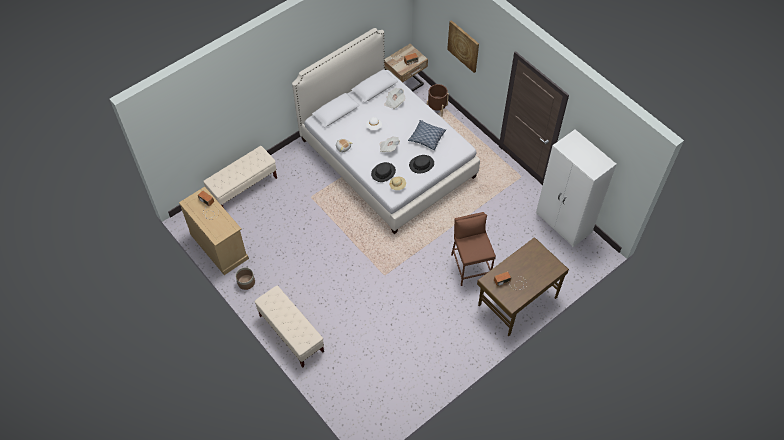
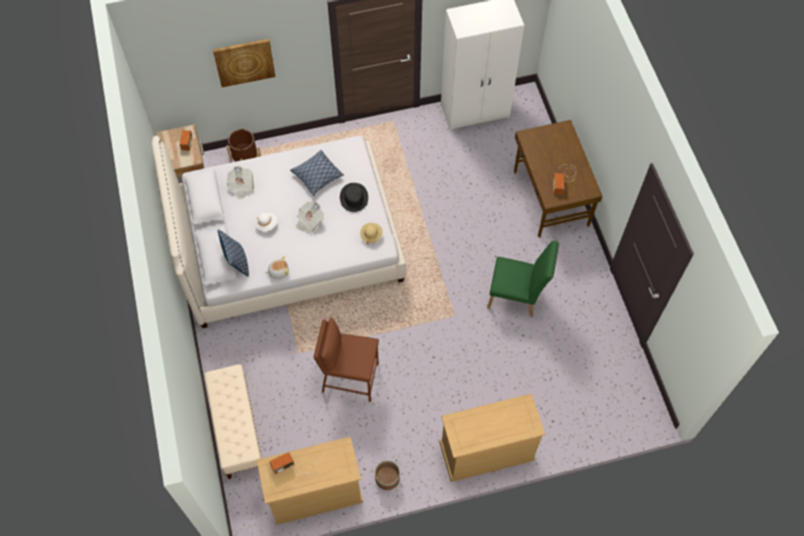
camera: 65 degrees left, 5 degrees up
beige bench [255,286,324,368] -> beige dresser [440,394,545,482]
black hat [371,162,396,182] -> none
brown stool [451,212,496,286] -> brown stool moved to [314,318,379,402]
none -> pillow [218,230,249,277]
none -> green chair [487,240,559,317]

